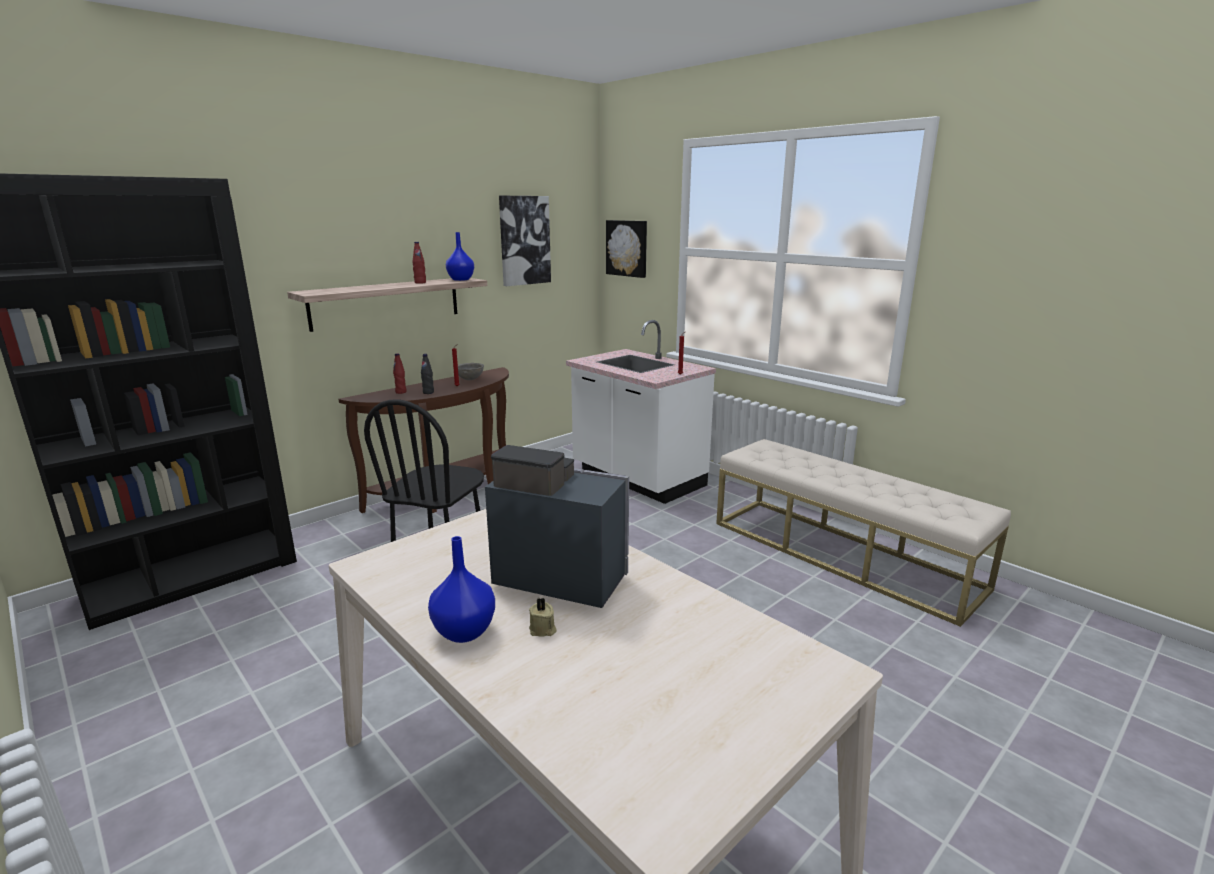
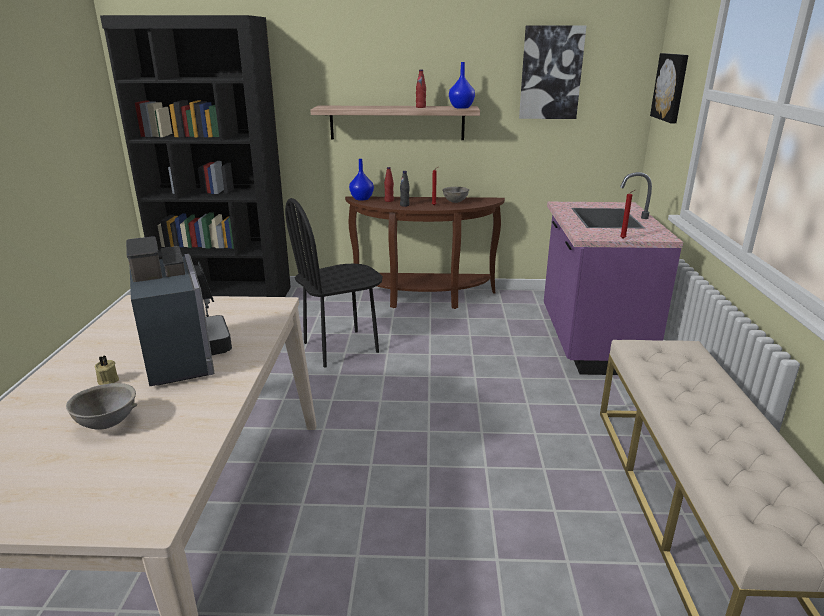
camera: 45 degrees right, 5 degrees up
blue vase [428,536,495,643] -> blue vase moved to [349,159,374,201]
white counter [566,320,716,504] -> purple counter [544,172,683,375]
none -> grey bowl [66,383,137,430]

